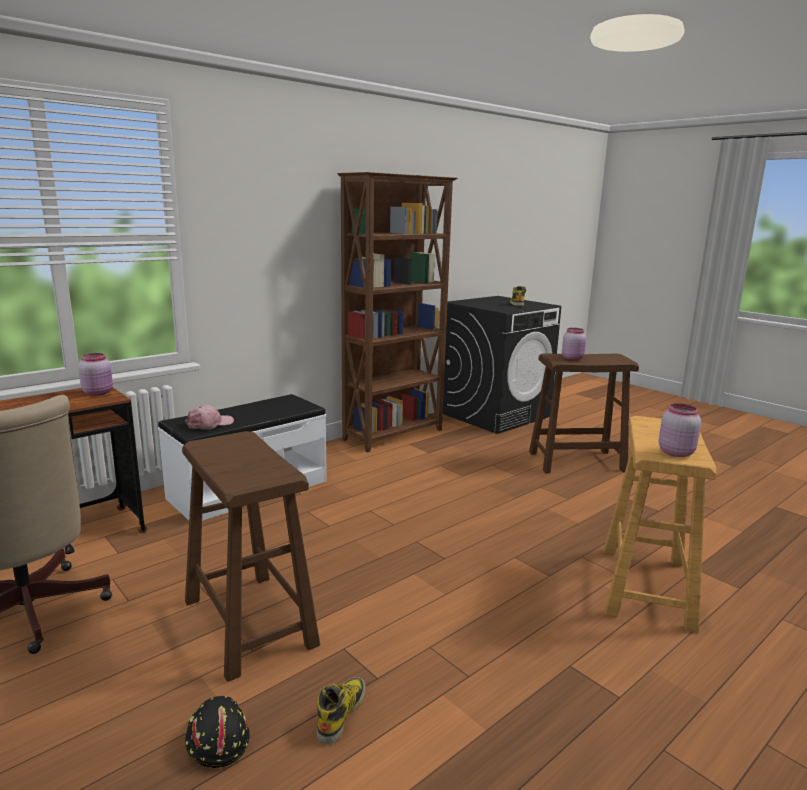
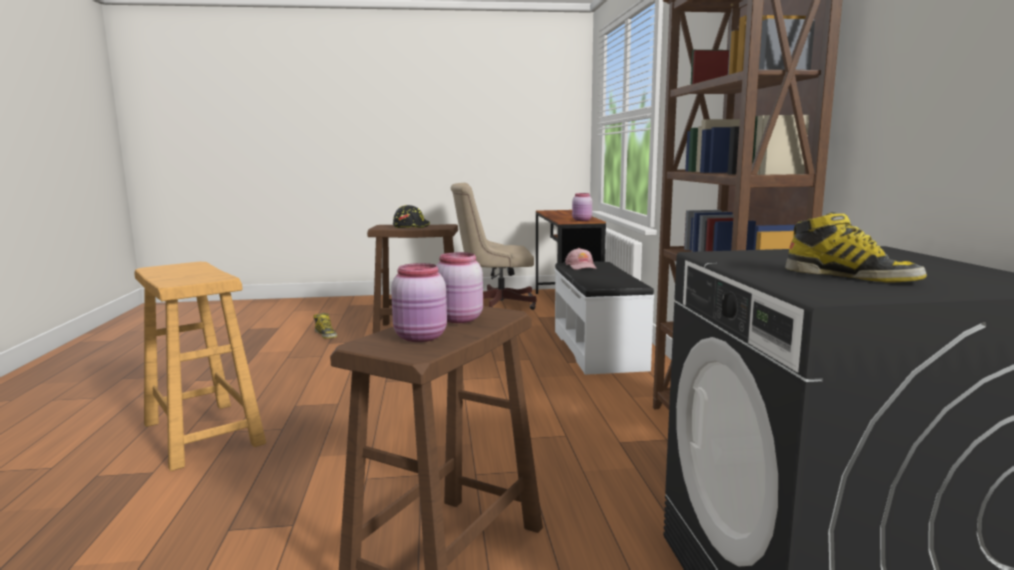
camera: 125 degrees right, 5 degrees down
black hard hat [185,696,250,768] -> black hard hat moved to [393,205,430,228]
pink jar [658,403,701,457] -> pink jar moved to [391,263,447,342]

